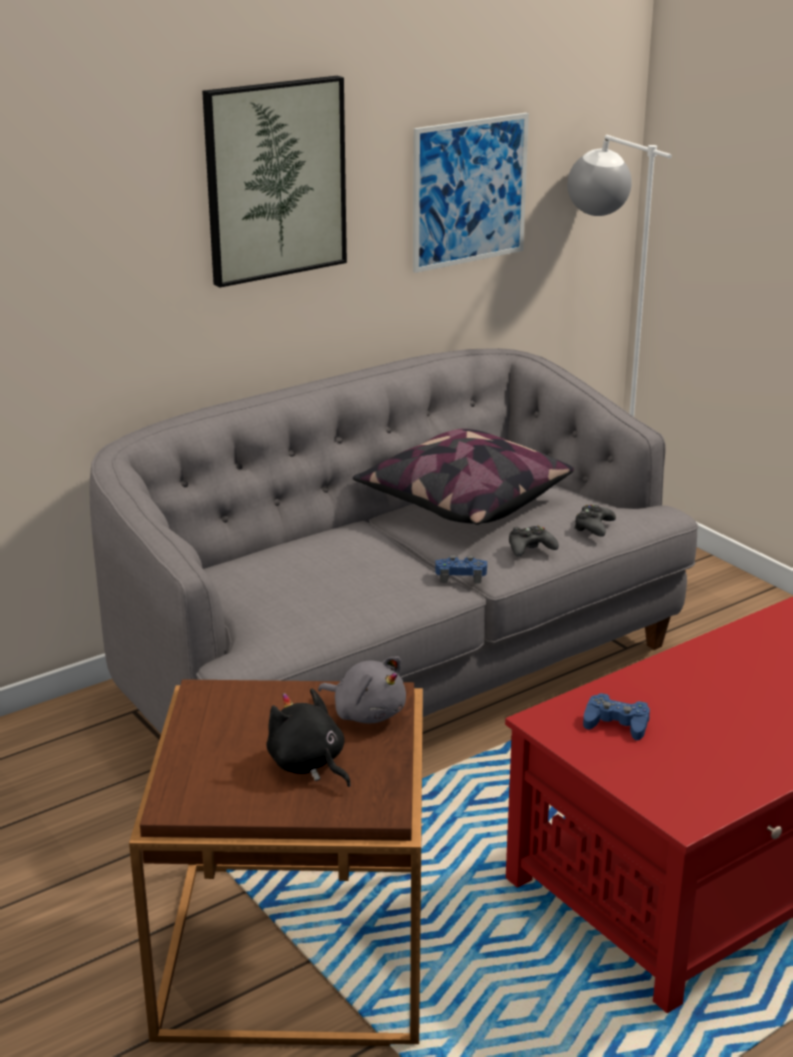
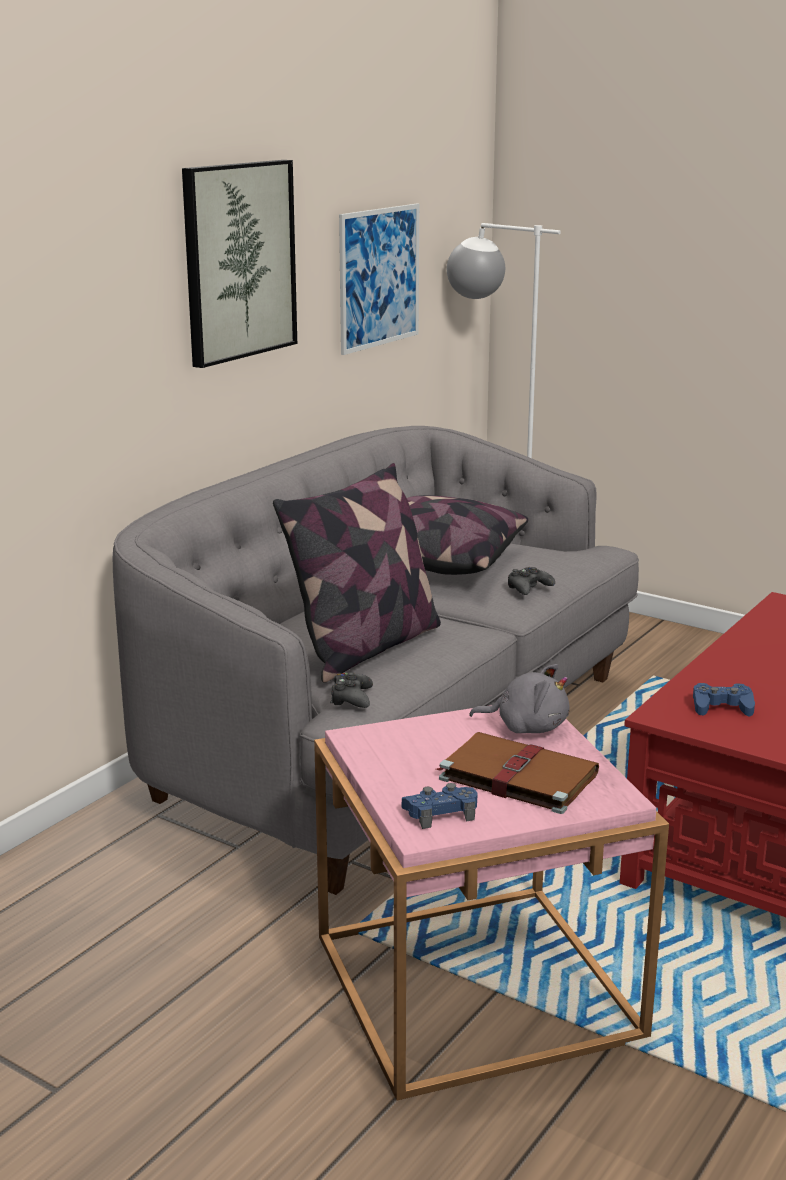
camera: 20 degrees left, 5 degrees down
brown side table [129,679,423,1046] -> pink side table [314,705,669,1101]
black plush toy [266,688,351,787] -> brown book [436,732,599,814]
blue game controller [435,555,487,584] -> blue game controller moved to [402,783,477,829]
black game controller [574,505,616,537] -> black game controller moved to [330,672,373,708]
none -> pillow [273,463,441,683]

